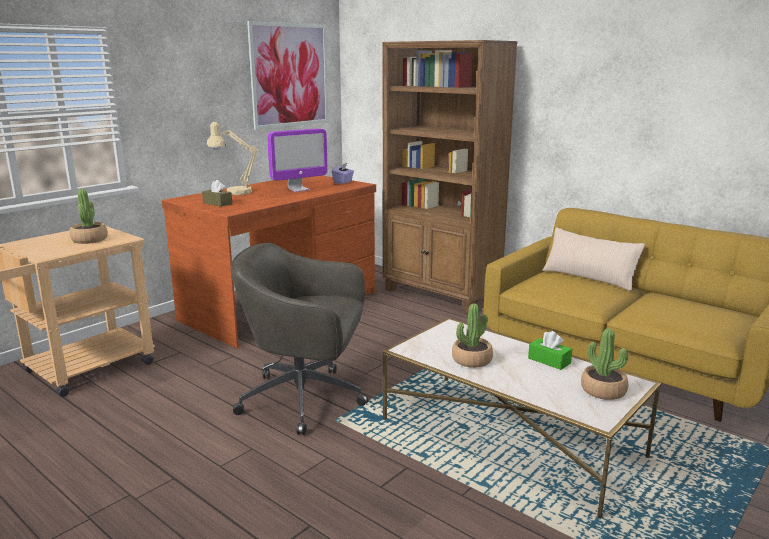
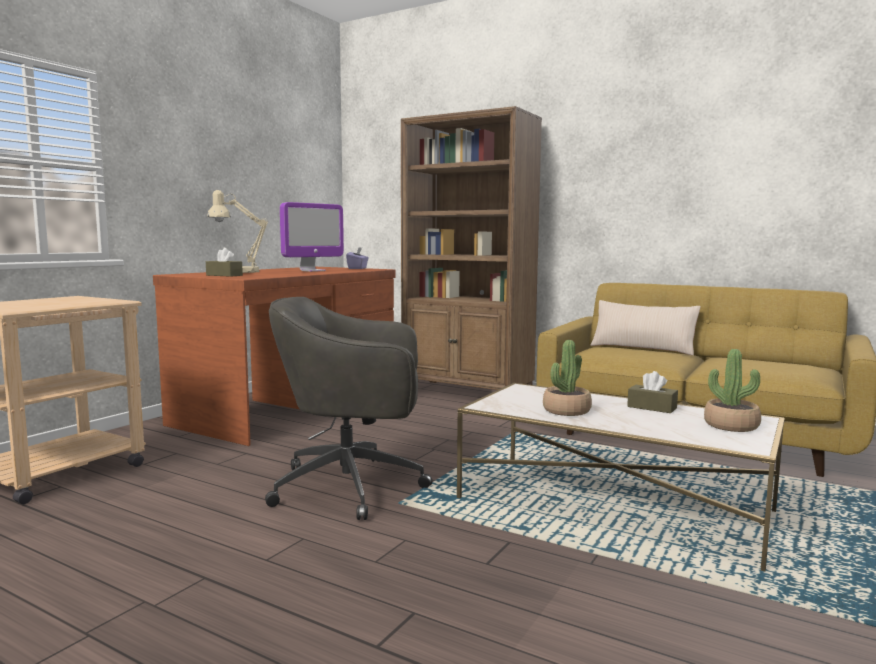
camera: 10 degrees left, 10 degrees down
potted plant [70,189,108,244] -> none
picture [247,21,328,130] -> none
green tissue box [528,331,572,370] -> brown tissue box [627,371,678,413]

